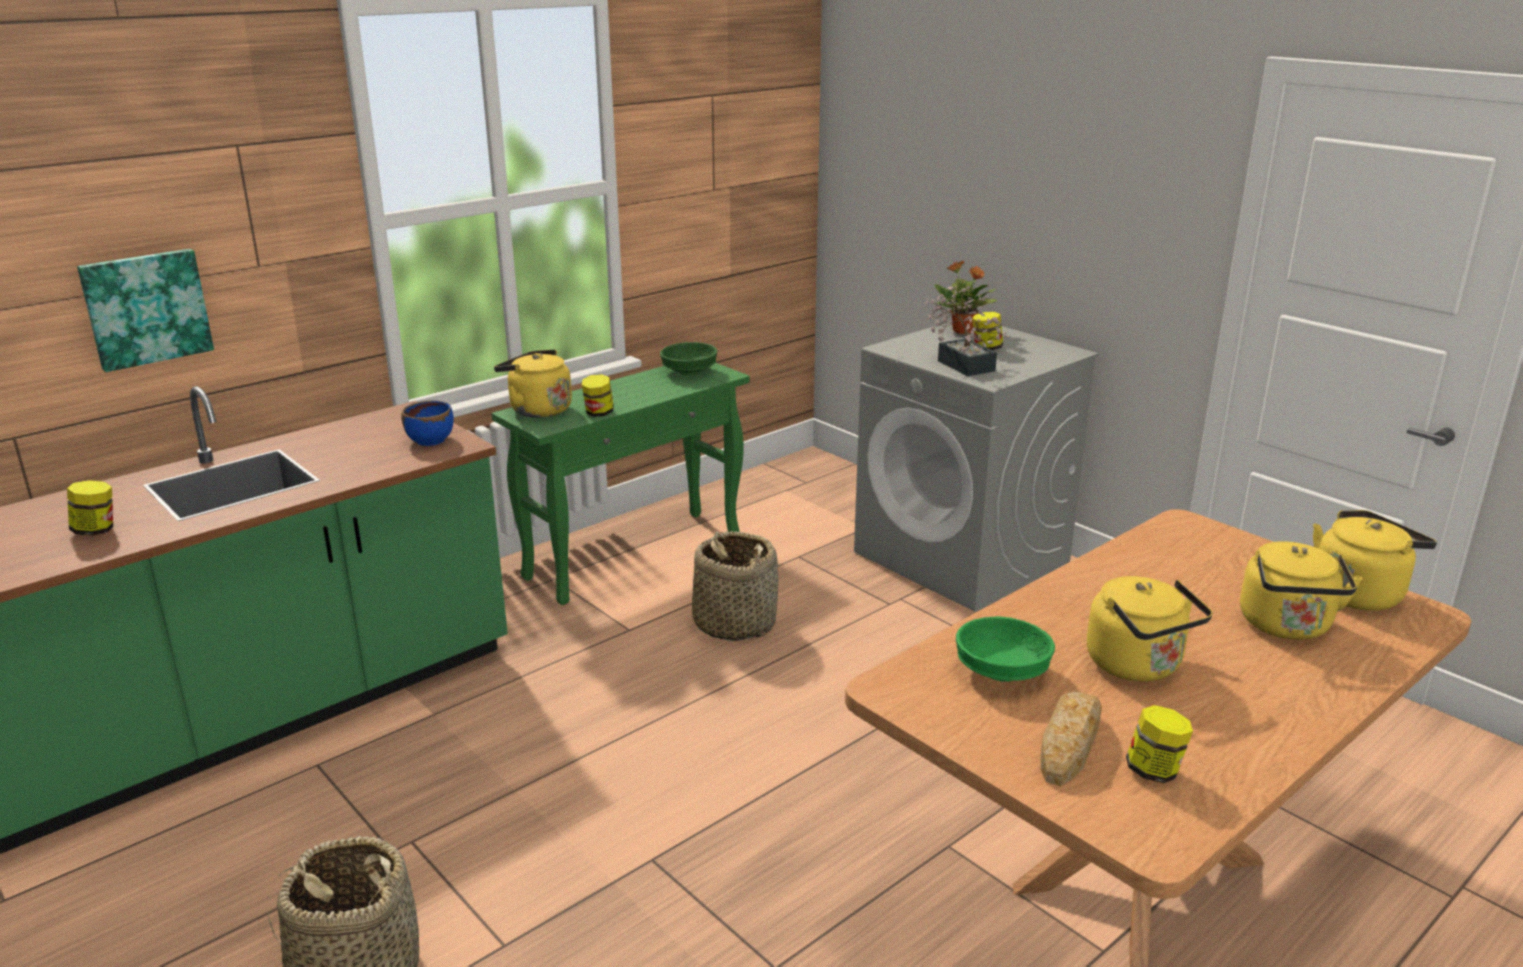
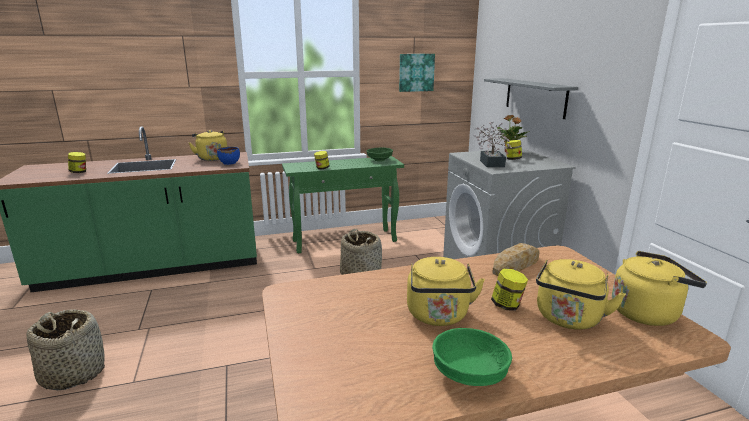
camera: 25 degrees right, 5 degrees down
picture [77,249,214,372] -> picture moved to [399,54,435,92]
yellow kettle [494,349,572,418] -> yellow kettle moved to [189,130,227,161]
green bowl [956,616,1055,682] -> green bowl moved to [432,328,512,386]
bread [1040,691,1102,786] -> bread moved to [492,243,540,276]
jar [1126,705,1193,783] -> jar moved to [491,269,528,311]
none -> grey shelf [484,78,578,119]

